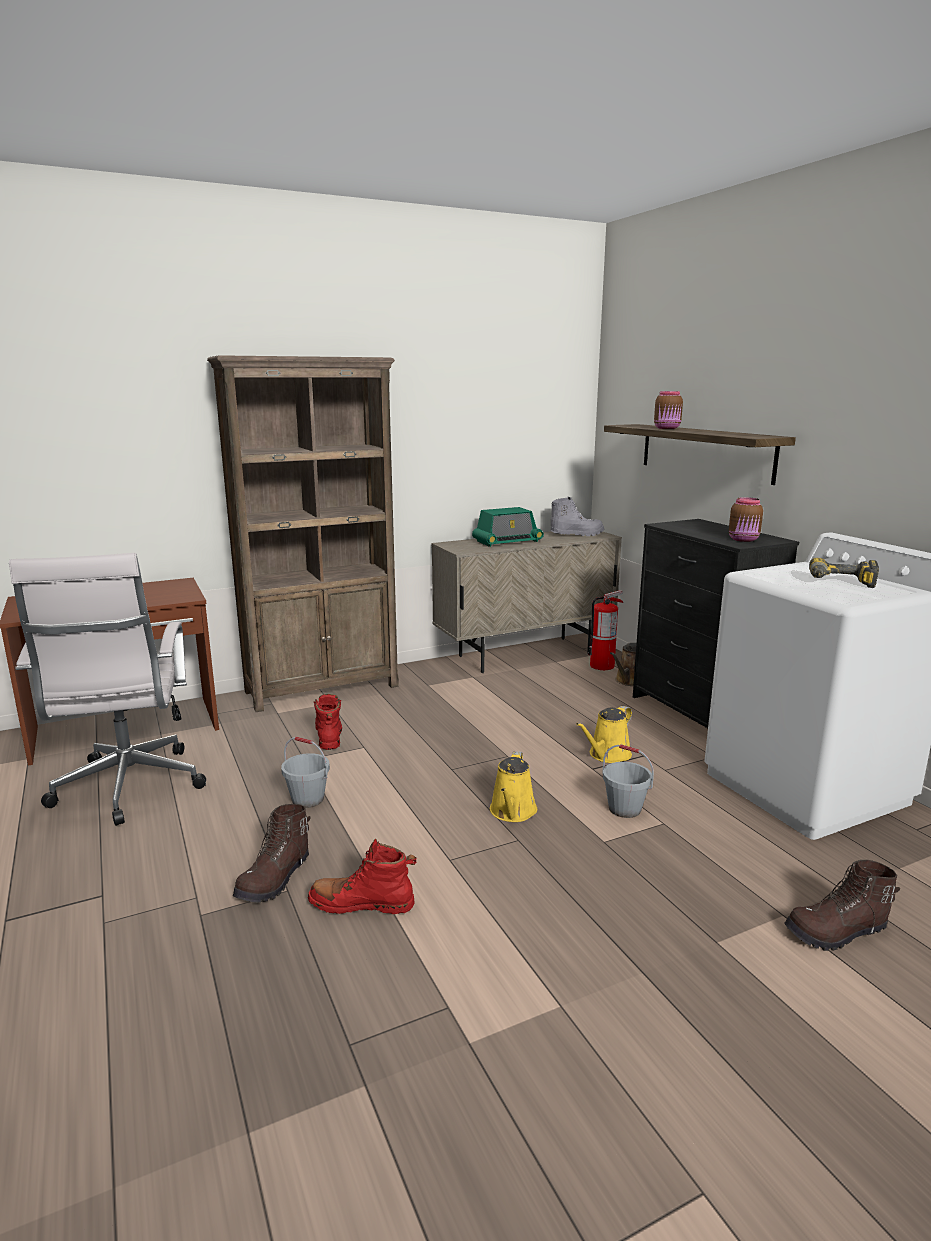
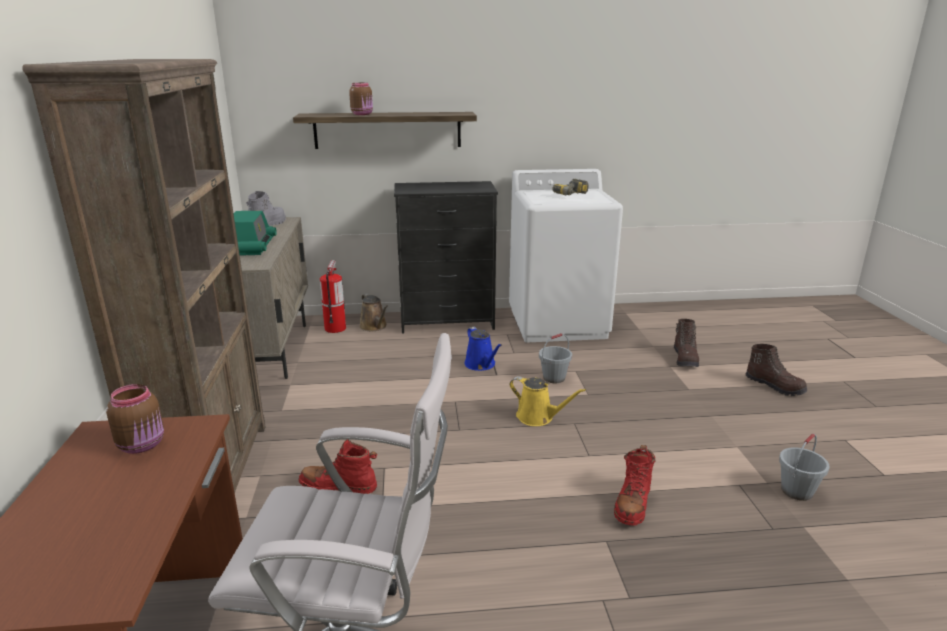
camera: 70 degrees left, 5 degrees up
brown boot [233,804,311,903] -> brown boot moved to [746,344,808,396]
grey bucket [281,737,330,808] -> grey bucket moved to [779,434,830,501]
yellow watering can [576,706,632,763] -> blue watering can [465,327,502,371]
brown jar [729,497,763,542] -> brown jar moved to [106,384,164,454]

